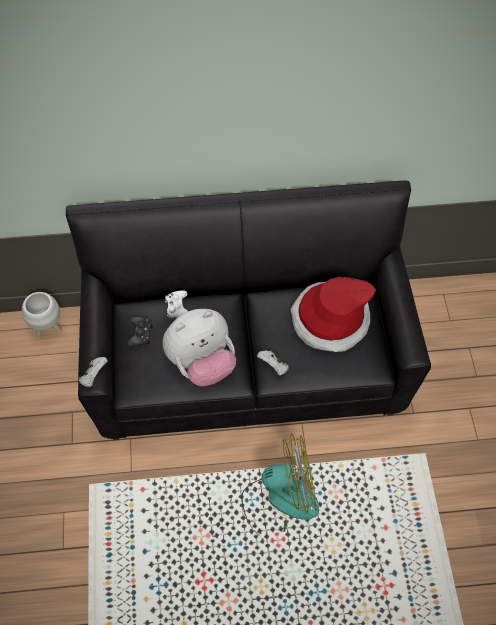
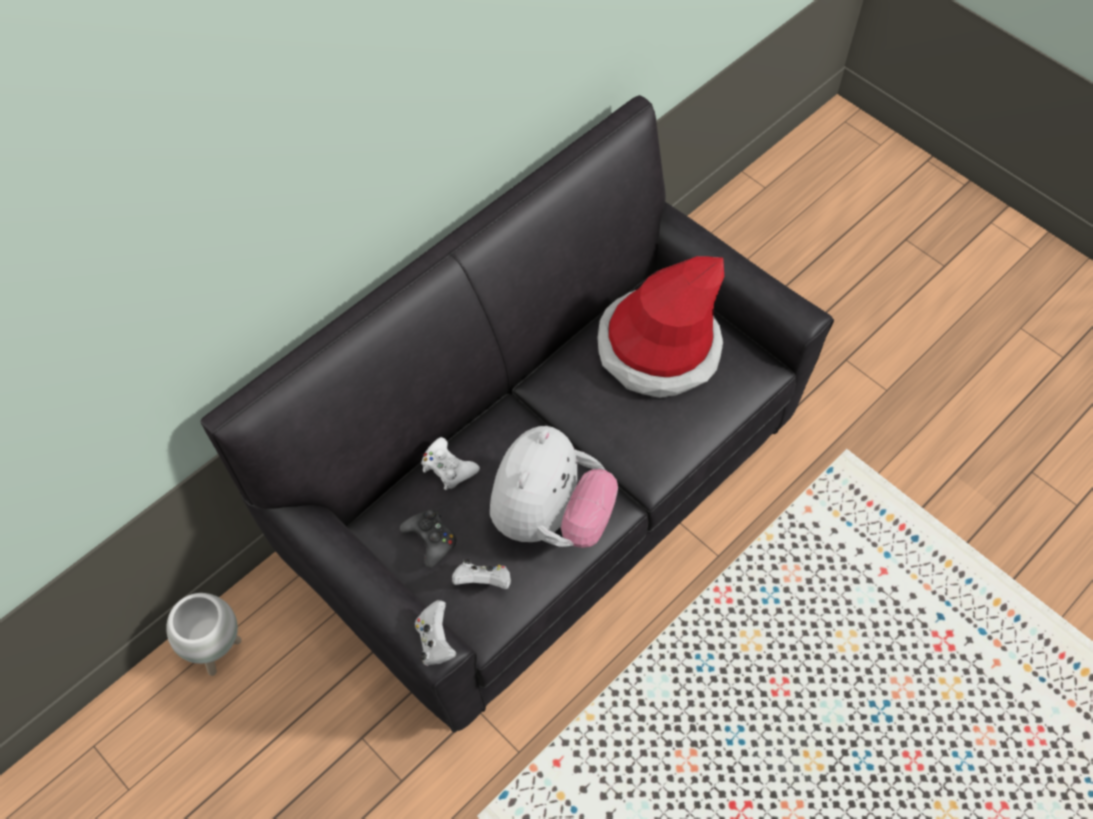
camera: 40 degrees left, 0 degrees up
fan [242,433,319,540] -> none
white game controller [257,349,289,375] -> white game controller moved to [452,559,511,589]

